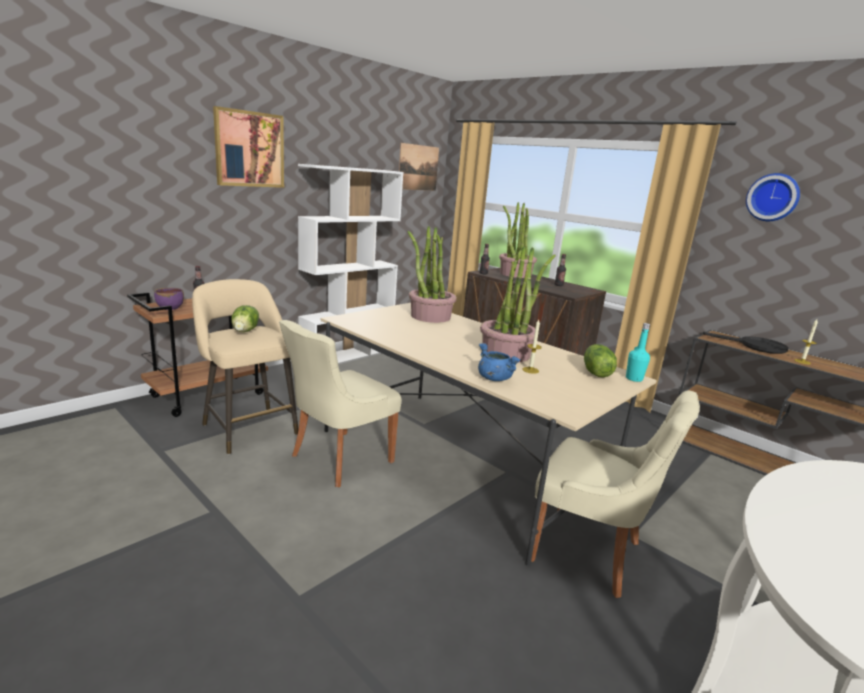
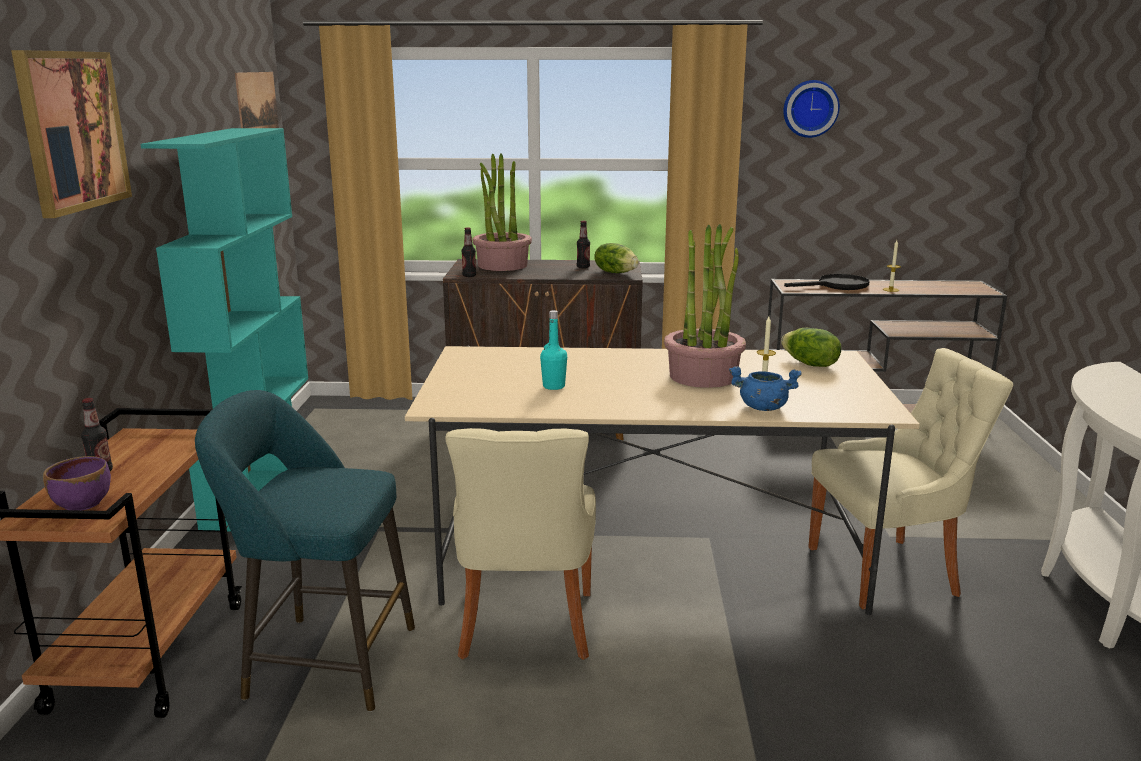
camera: 40 degrees left, 0 degrees up
beige stool [192,279,298,455] -> turquoise stool [195,390,415,712]
lettuce [231,305,259,332] -> lettuce moved to [594,243,639,273]
white bookcase [298,164,403,365] -> turquoise bookcase [140,128,308,531]
potted plant [408,226,457,323] -> none
turquoise bottle [626,323,650,382] -> turquoise bottle moved to [540,310,567,390]

